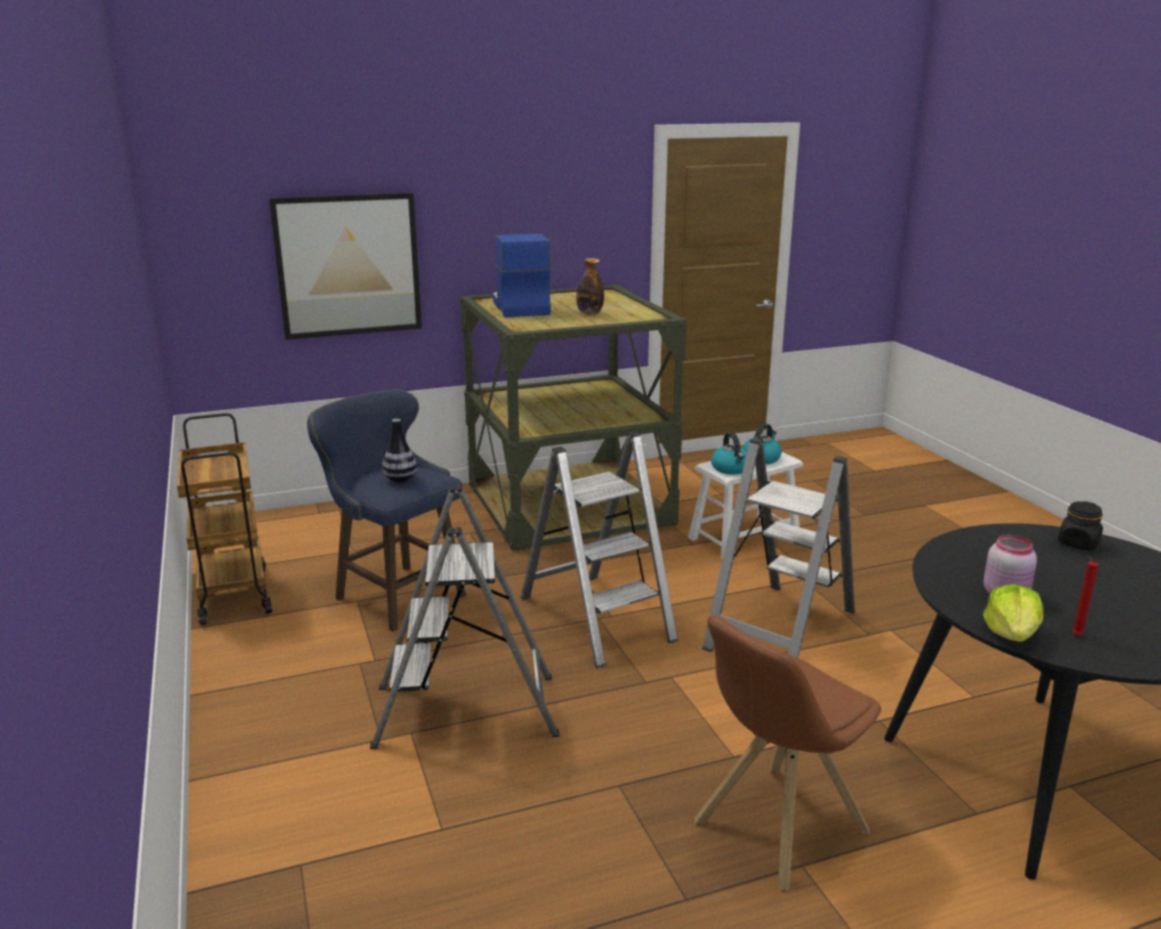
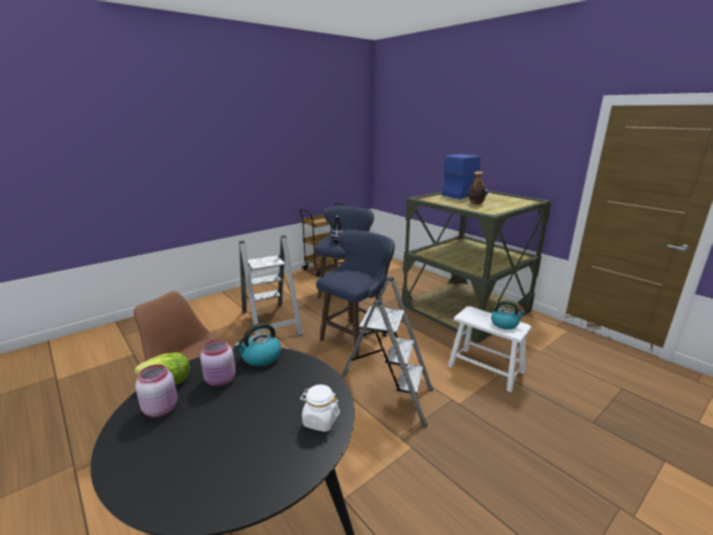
camera: 70 degrees right, 0 degrees up
picture [269,192,422,340] -> none
grey step ladder [520,431,678,668] -> blue stool [316,230,395,357]
kettle [711,432,747,475] -> kettle moved to [234,323,281,367]
black jar [1058,501,1103,551] -> white jar [300,385,340,432]
red candle [1072,556,1098,636] -> pink jar [135,364,178,417]

